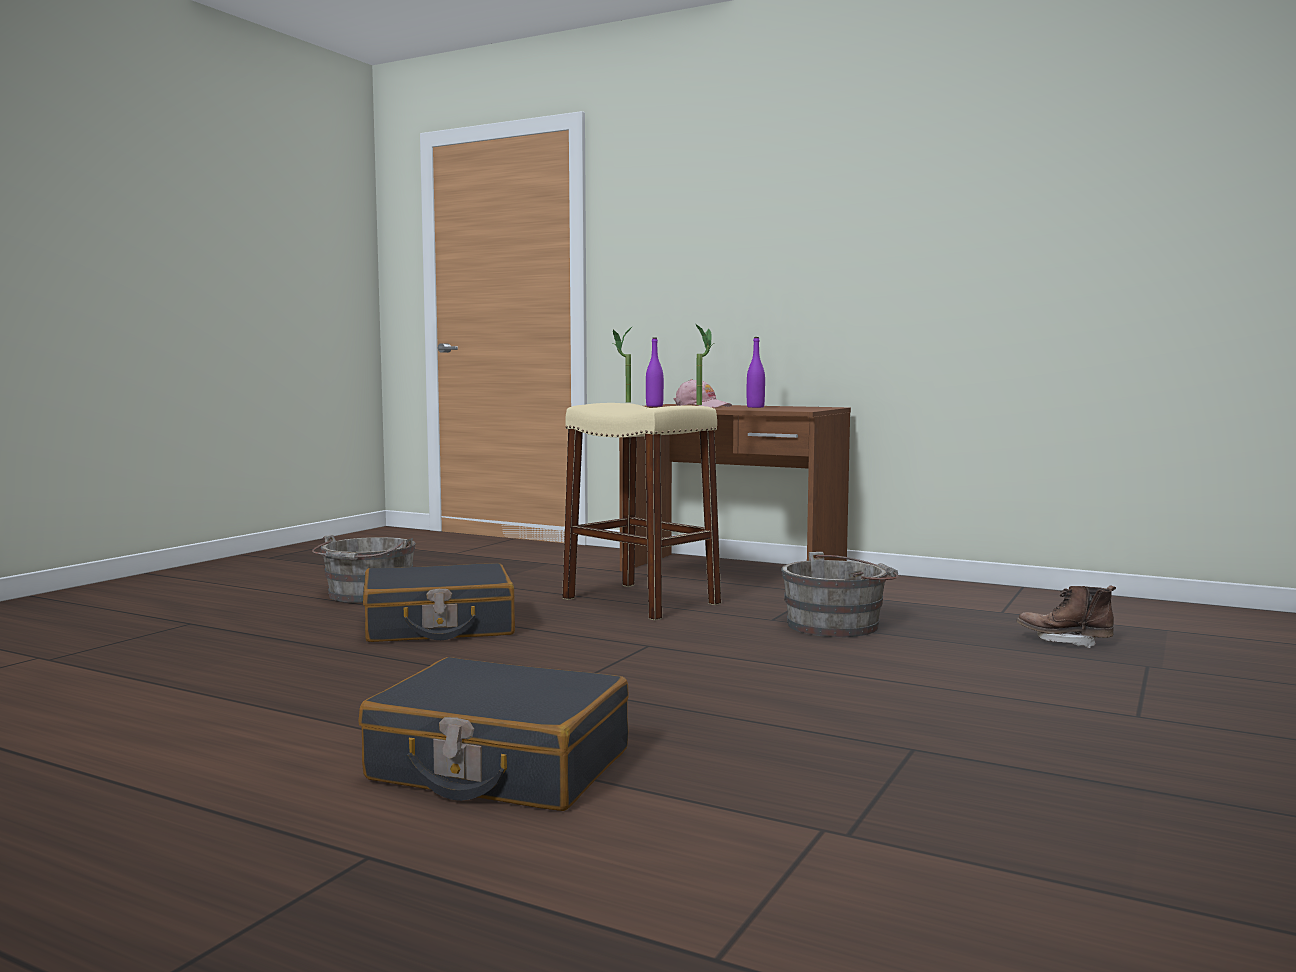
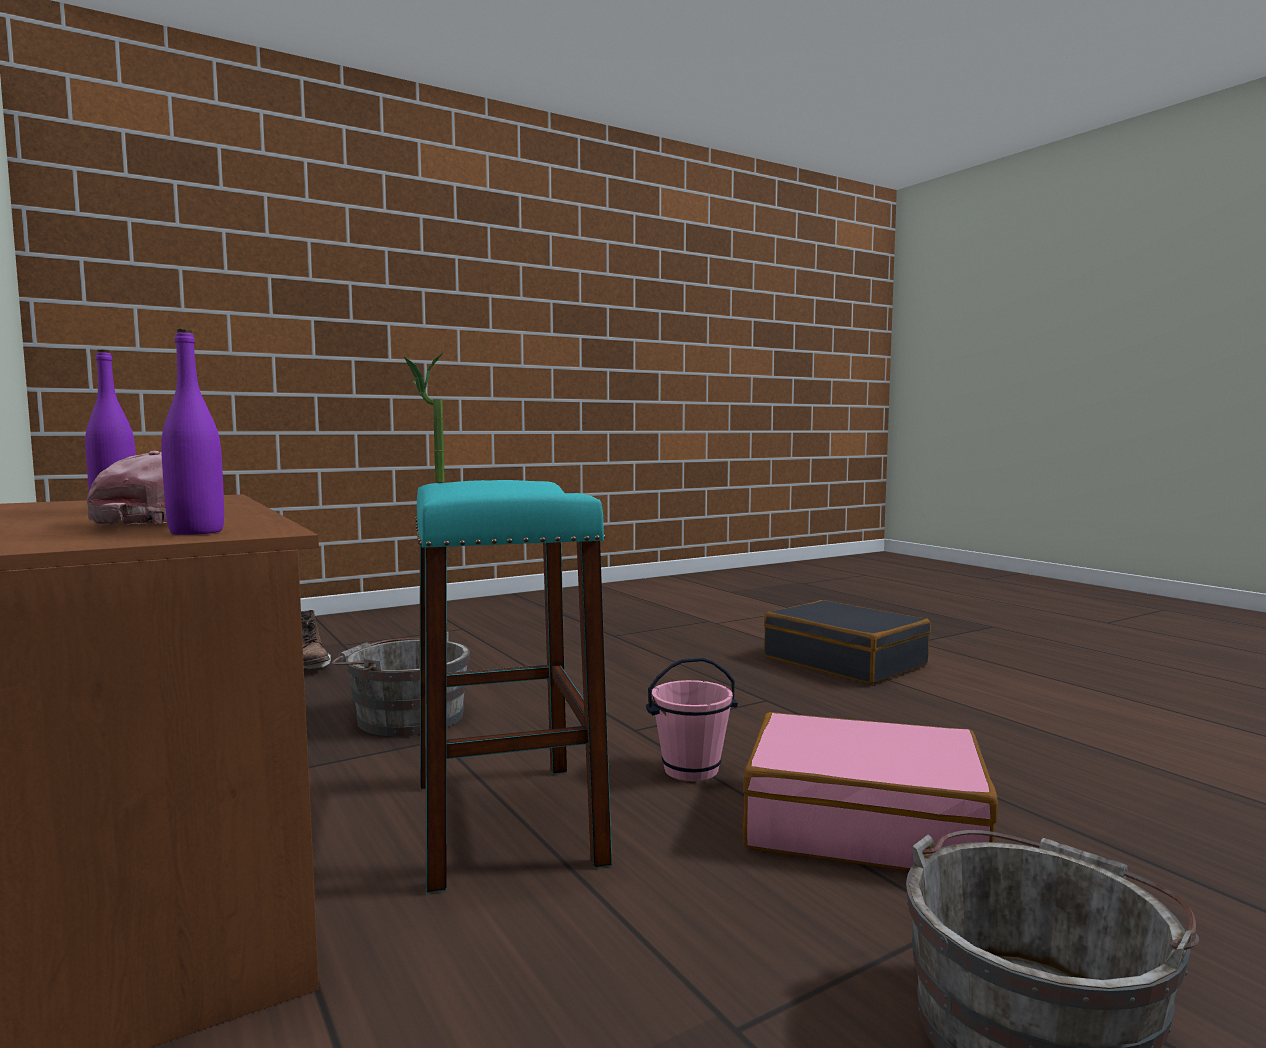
camera: 150 degrees left, 0 degrees up
black suitcase [363,563,515,642] -> pink suitcase [743,712,998,871]
beige stool [562,403,721,620] -> turquoise stool [415,480,612,893]
potted plant [613,326,633,403] -> none
none -> pink bucket [646,657,738,782]

